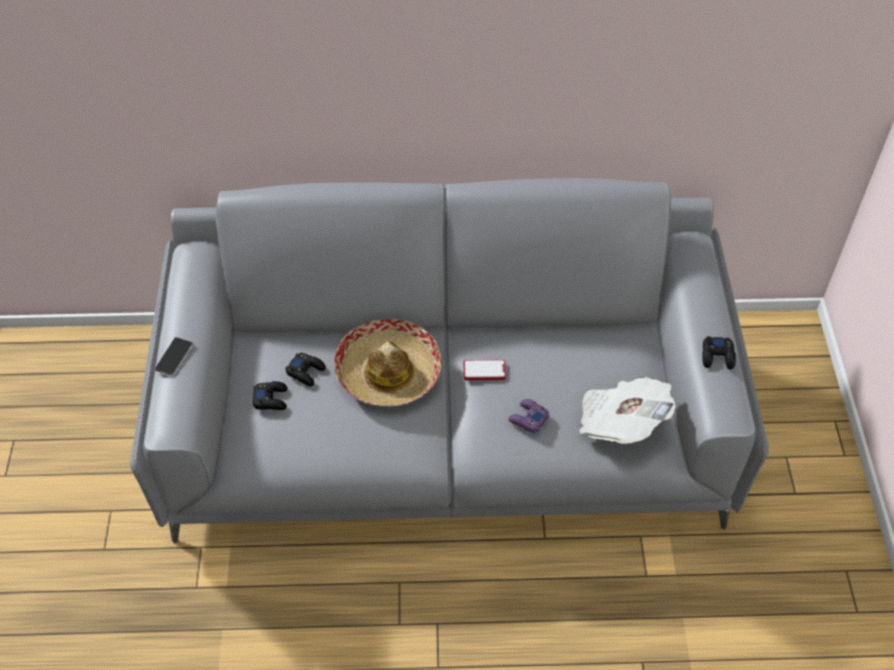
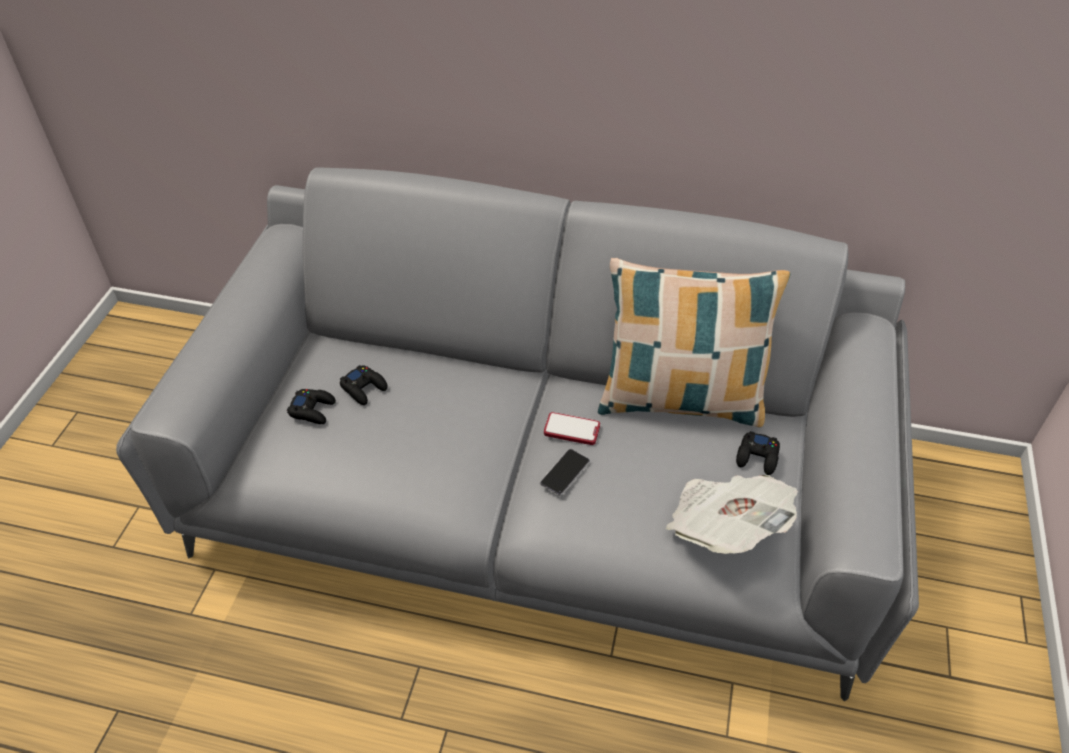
camera: 15 degrees right, 5 degrees down
phone [154,337,193,376] -> phone moved to [540,449,590,496]
hat [334,319,441,406] -> none
purple game controller [508,399,550,432] -> none
black game controller [702,336,736,370] -> black game controller moved to [736,431,780,475]
none -> pillow [598,258,790,427]

